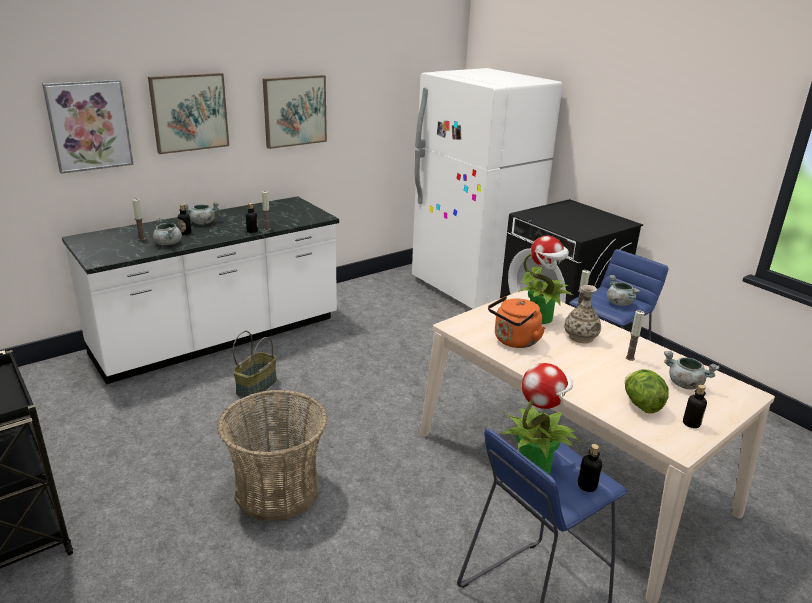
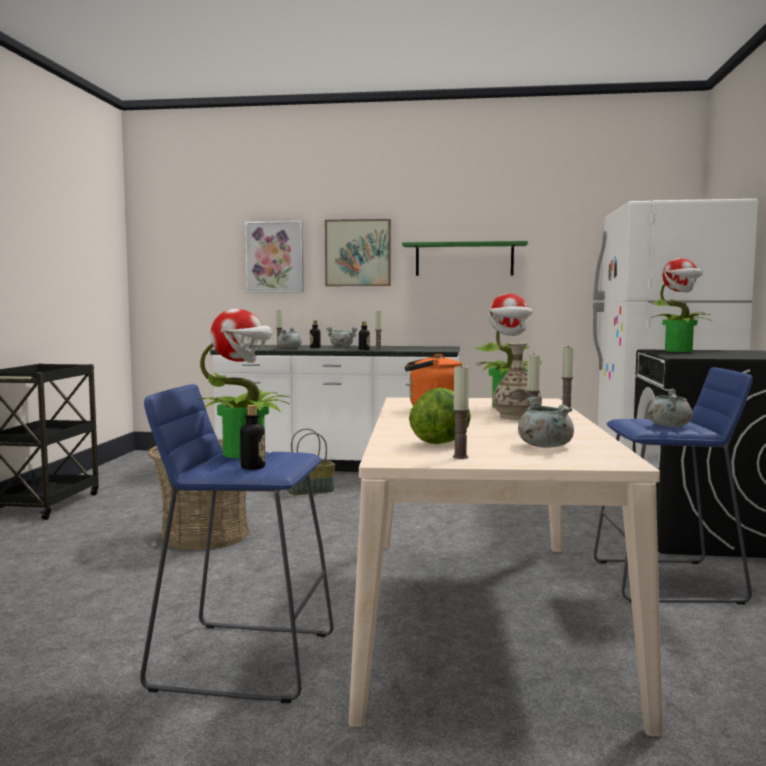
camera: 45 degrees right, 20 degrees down
picture [263,75,327,149] -> green shelf [402,241,528,276]
bottle [683,385,707,428] -> candle [453,364,469,459]
none -> potted plant [651,258,713,352]

